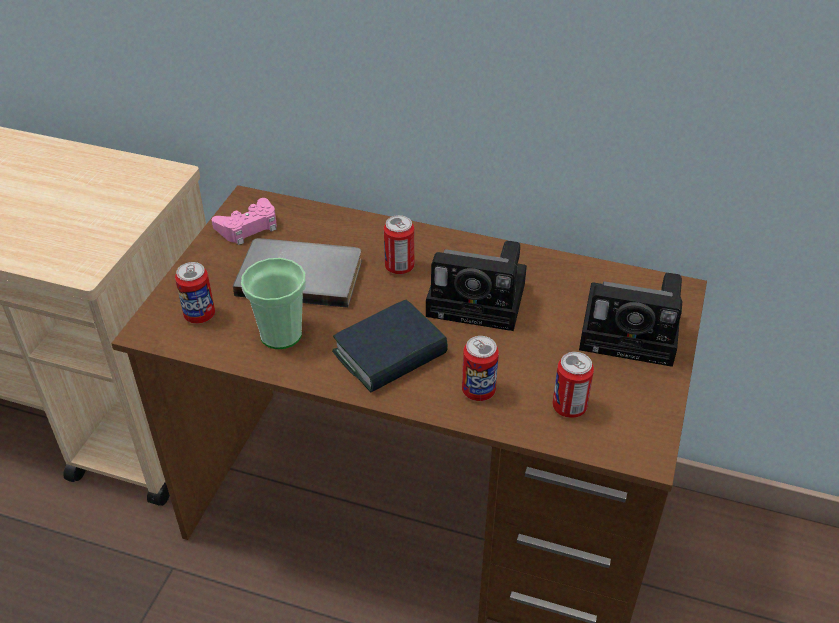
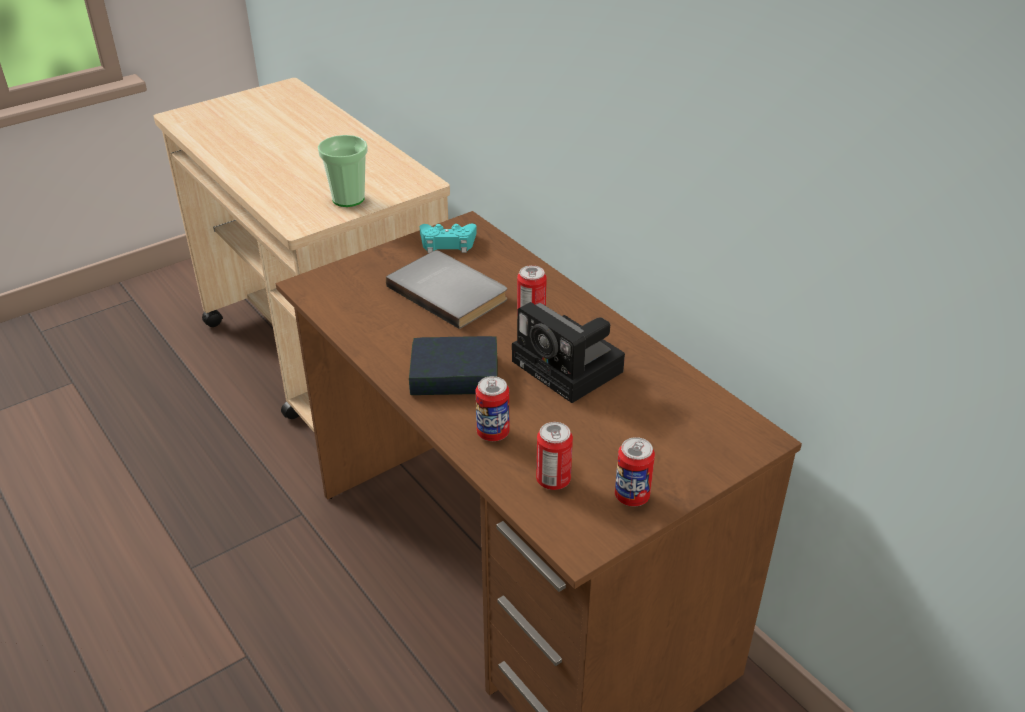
camera: 35 degrees right, 5 degrees down
can [175,262,215,324] -> can moved to [615,437,655,507]
pink game controller [212,198,277,245] -> turquoise game controller [420,224,477,253]
cup [241,258,306,349] -> cup moved to [318,135,368,207]
camera [579,273,682,367] -> none

